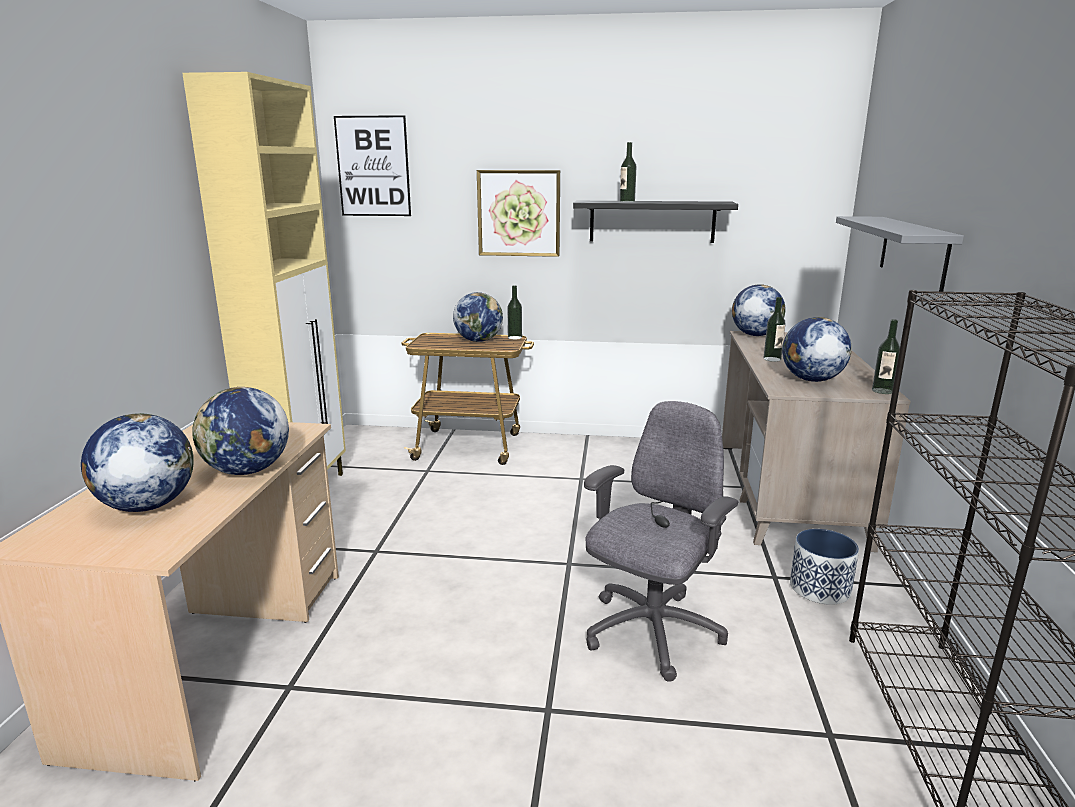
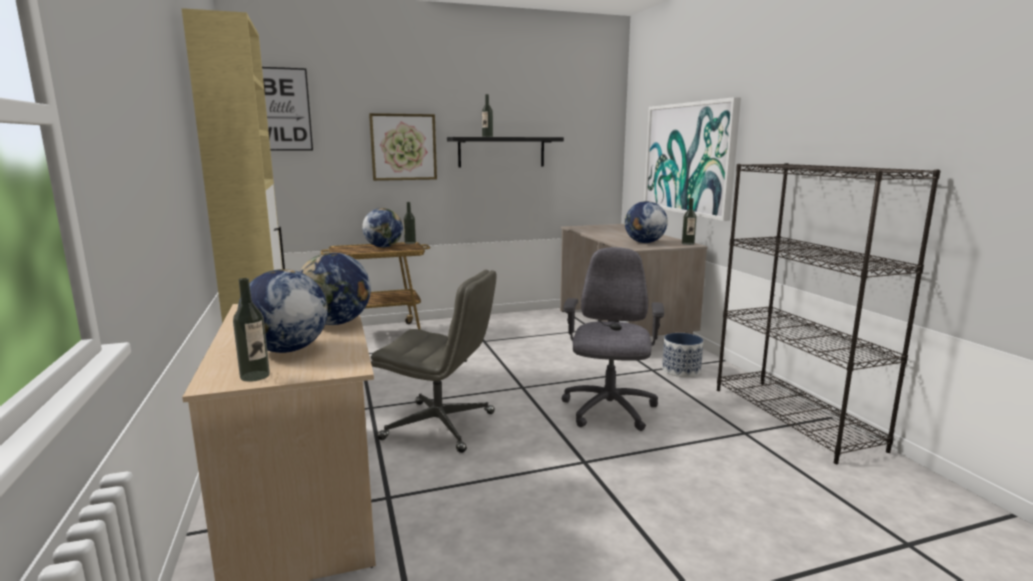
camera: 25 degrees left, 5 degrees down
globe [732,284,786,336] -> none
bottle [763,297,786,362] -> bottle moved to [233,278,270,382]
grey shelf [836,216,964,292] -> picture [644,97,741,221]
none -> grey office chair [371,270,497,453]

